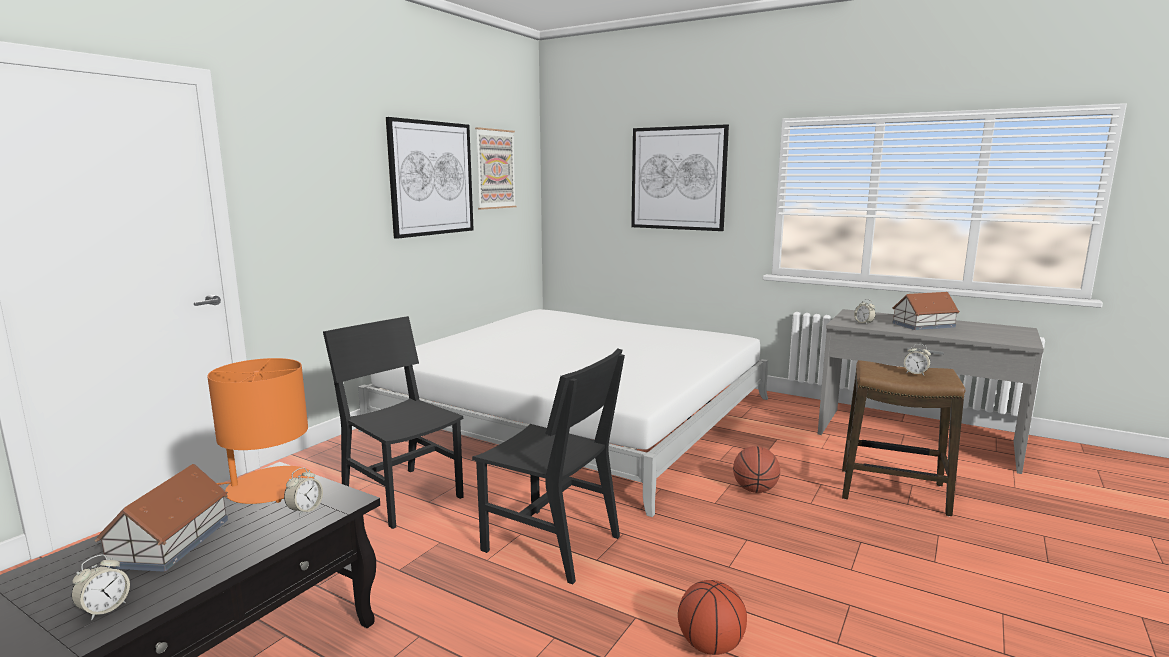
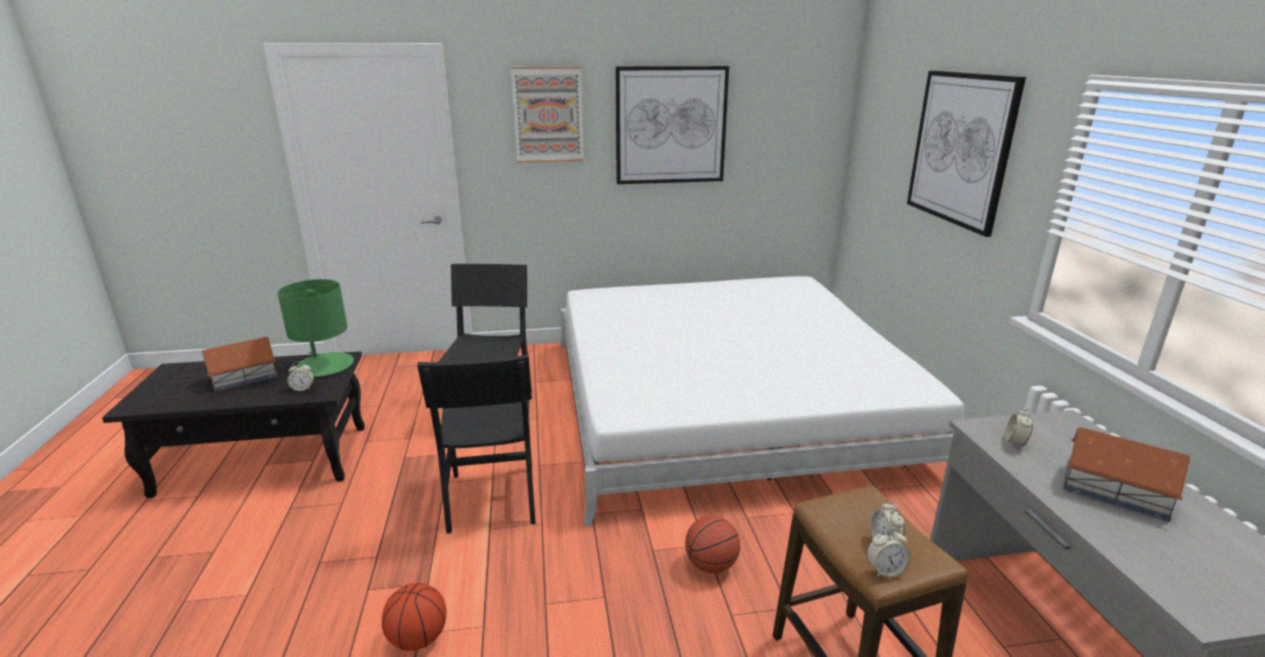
camera: 50 degrees right, 10 degrees up
alarm clock [71,554,130,620] -> alarm clock moved to [866,527,911,578]
orange table lamp [207,358,314,504] -> green table lamp [277,279,354,377]
picture [475,127,516,210] -> picture moved to [511,66,584,163]

